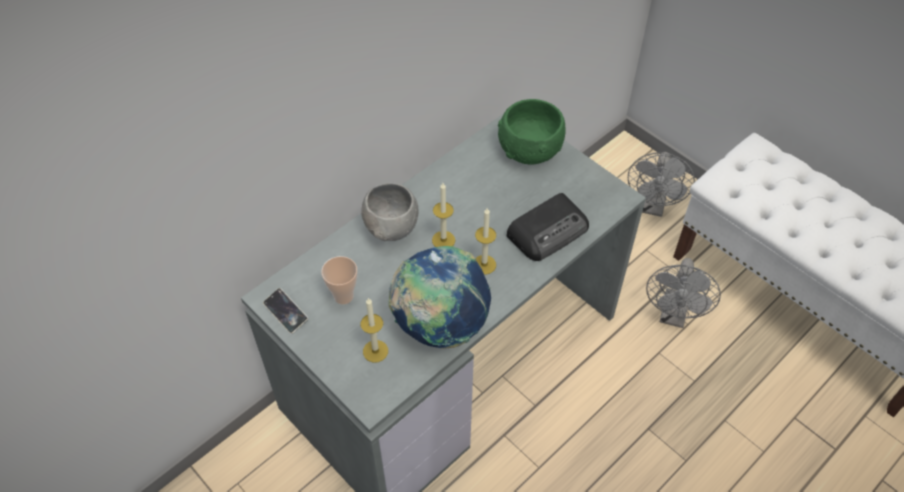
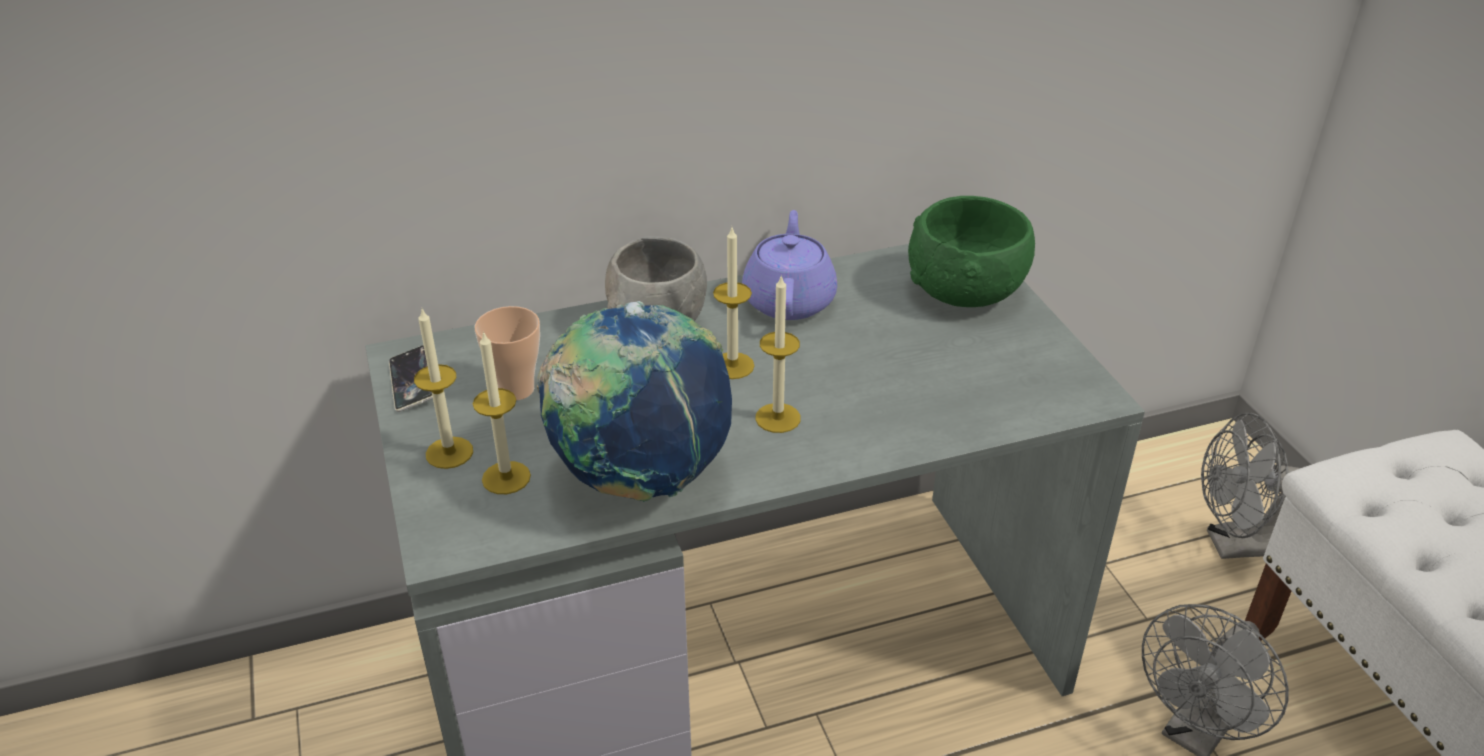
camera: 25 degrees right, 15 degrees down
radio [506,193,589,261] -> none
grey fan [628,152,695,217] -> grey fan turned 45 degrees clockwise [1201,413,1300,559]
none -> candle [414,309,473,469]
none -> purple teapot [742,210,837,320]

